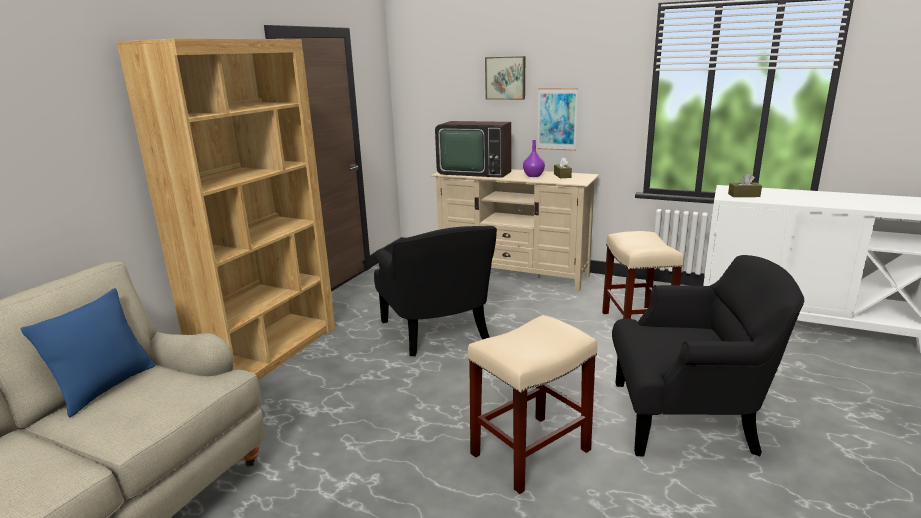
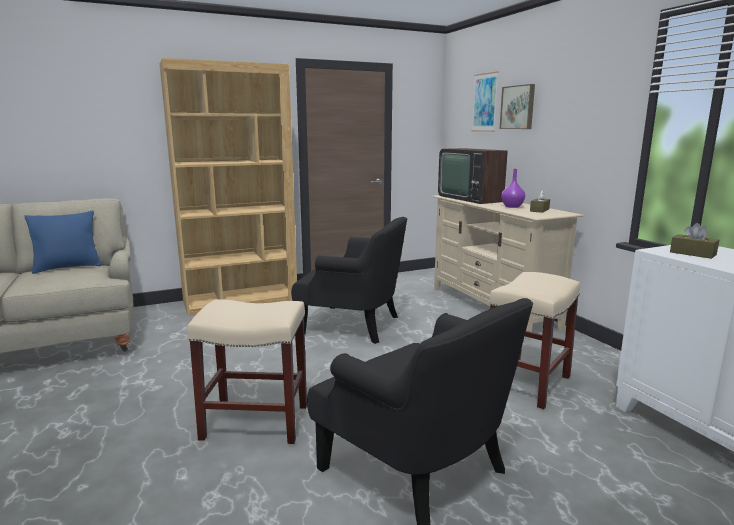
camera: 40 degrees right, 5 degrees down
black armchair [374,226,497,356] -> black armchair turned 90 degrees counterclockwise [291,217,407,344]
picture [537,88,578,151] -> picture moved to [472,71,499,132]

